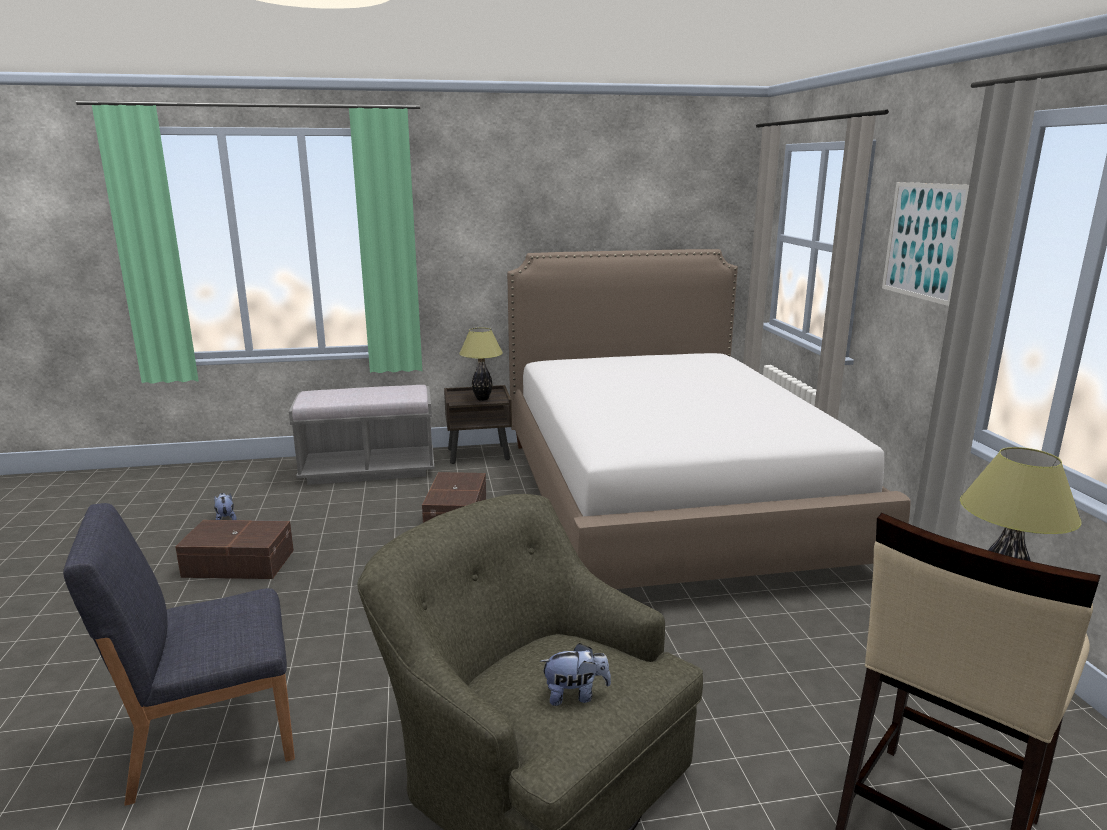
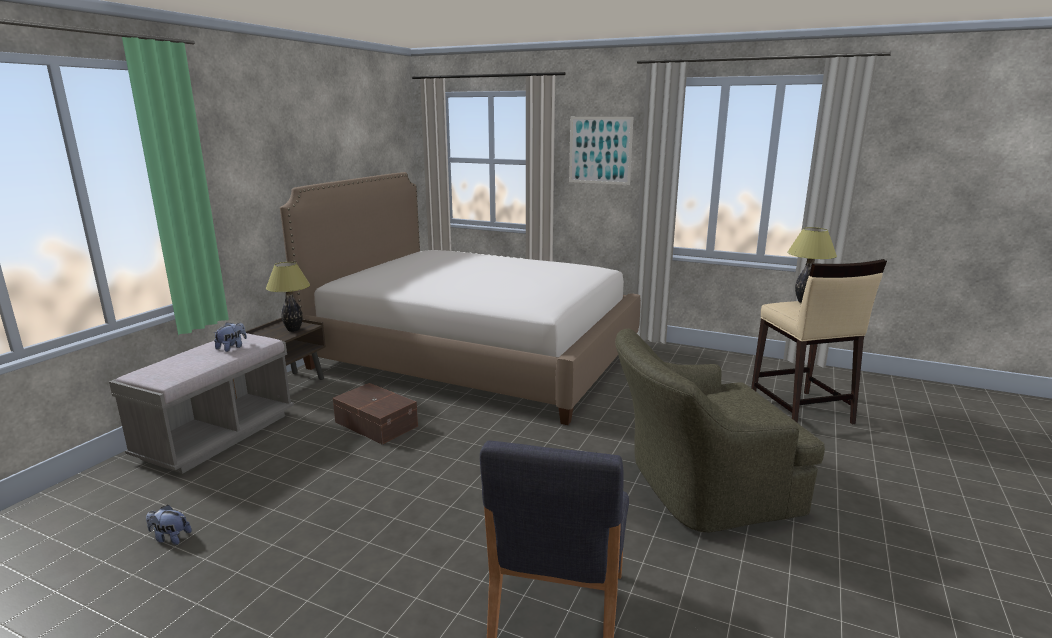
camera: 55 degrees left, 0 degrees up
brown storage box [175,520,294,579] -> none
plush toy [540,643,611,706] -> plush toy moved to [214,322,247,352]

